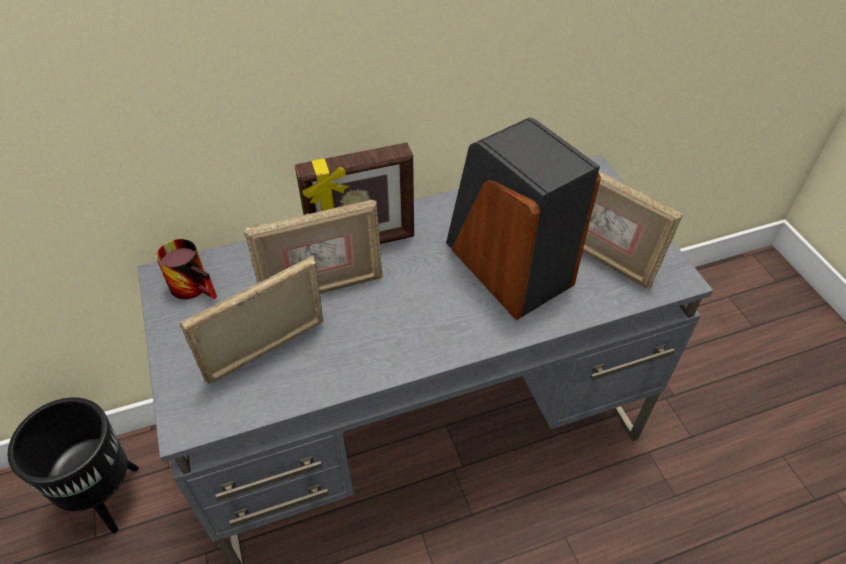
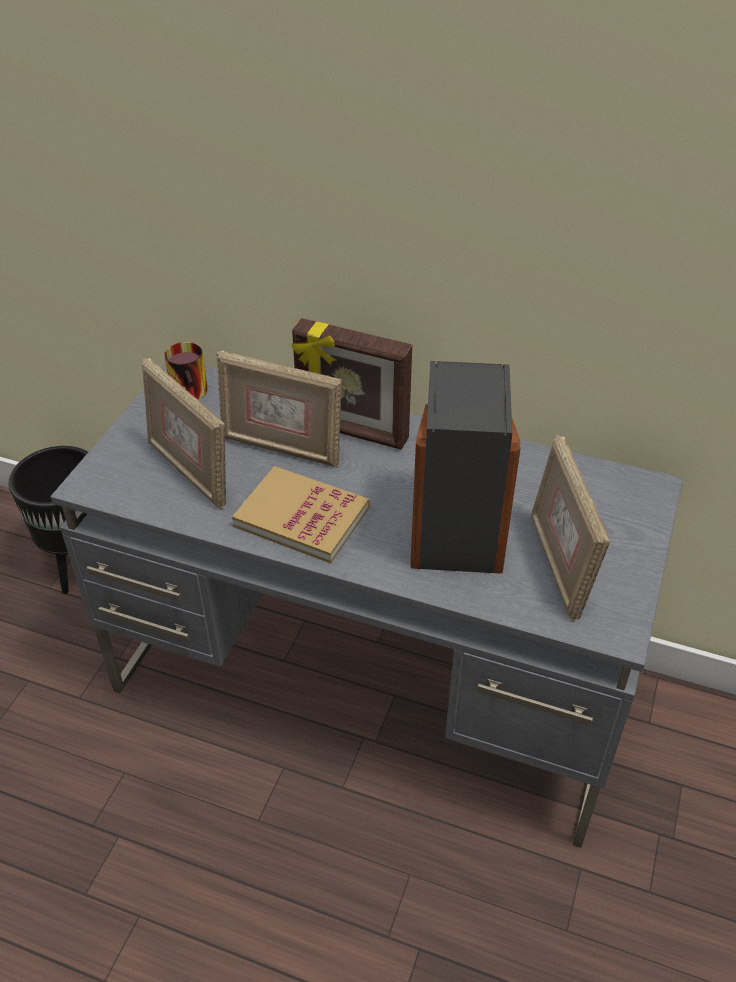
camera: 40 degrees right, 5 degrees down
picture frame [179,256,323,384] -> picture frame turned 135 degrees counterclockwise [142,358,226,510]
none -> book [232,466,370,563]

